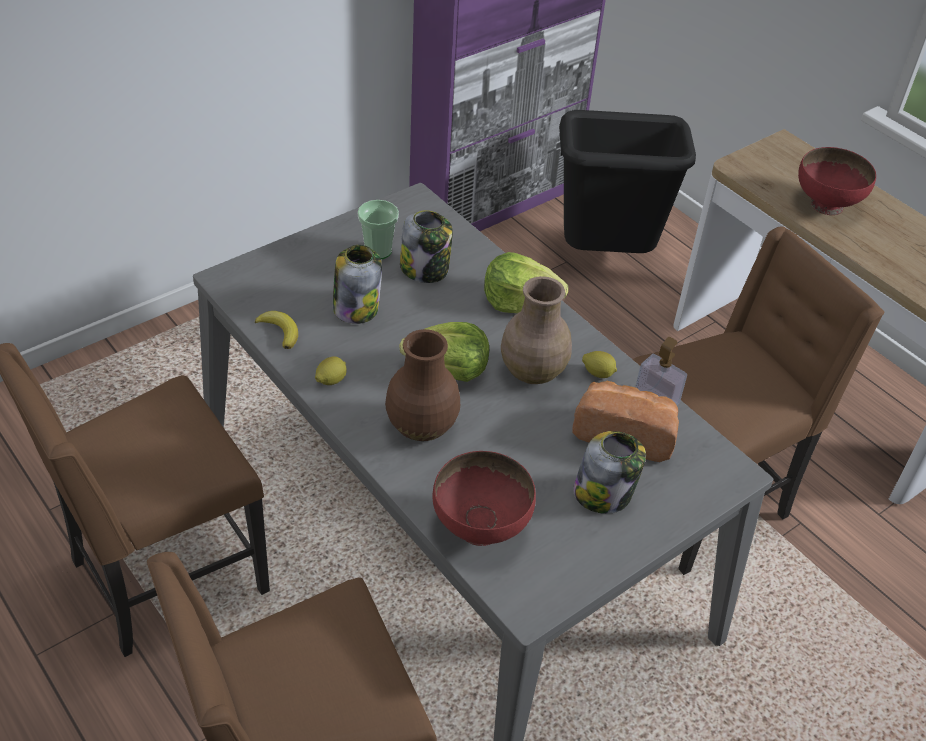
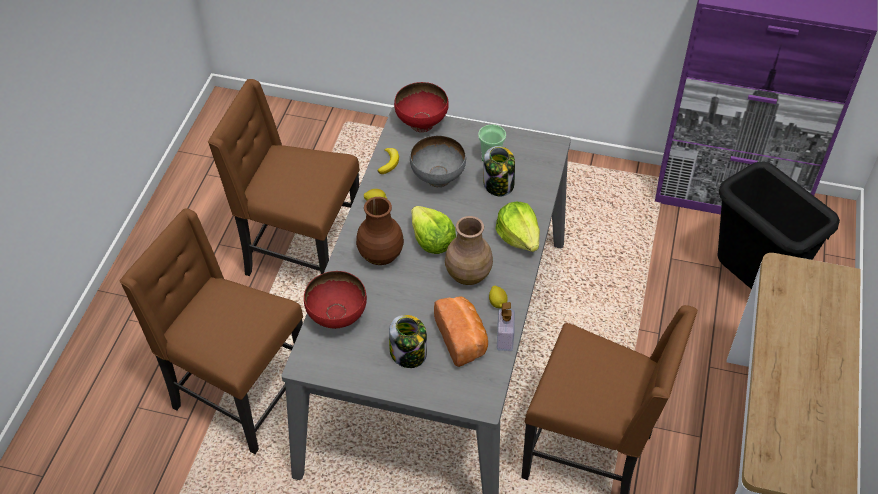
camera: 55 degrees right, 5 degrees up
jar [333,245,382,324] -> grey bowl [410,135,466,187]
red bowl [798,147,876,215] -> red bowl moved to [394,82,449,132]

